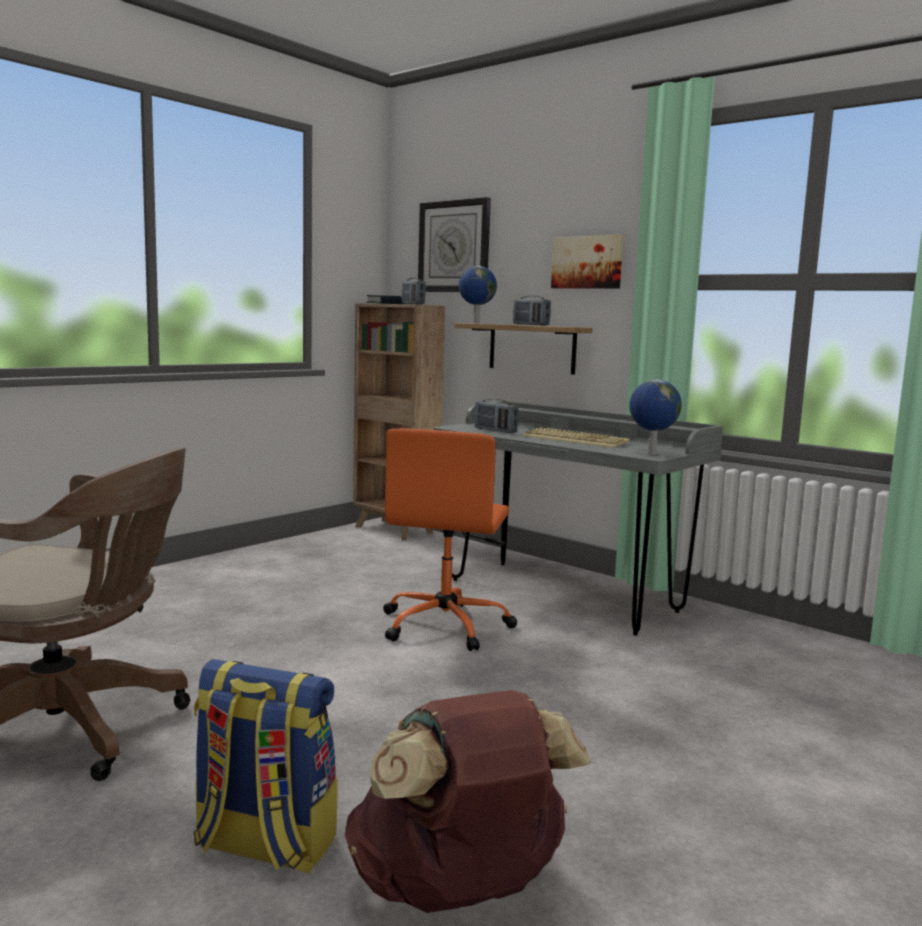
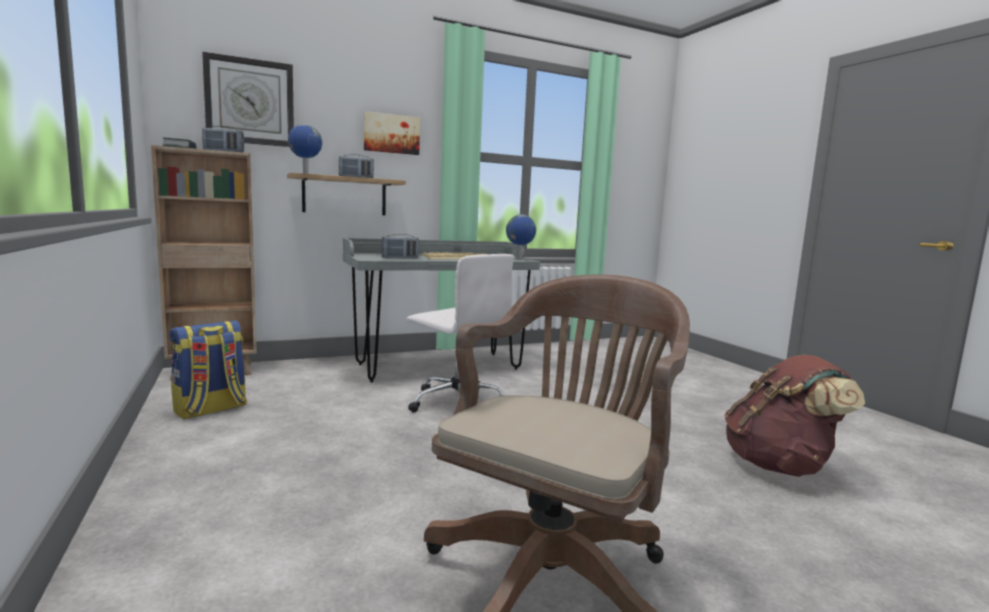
camera: 65 degrees left, 0 degrees up
backpack [194,659,337,873] -> backpack moved to [169,321,247,419]
orange office chair [383,428,517,651] -> white office chair [406,254,514,413]

